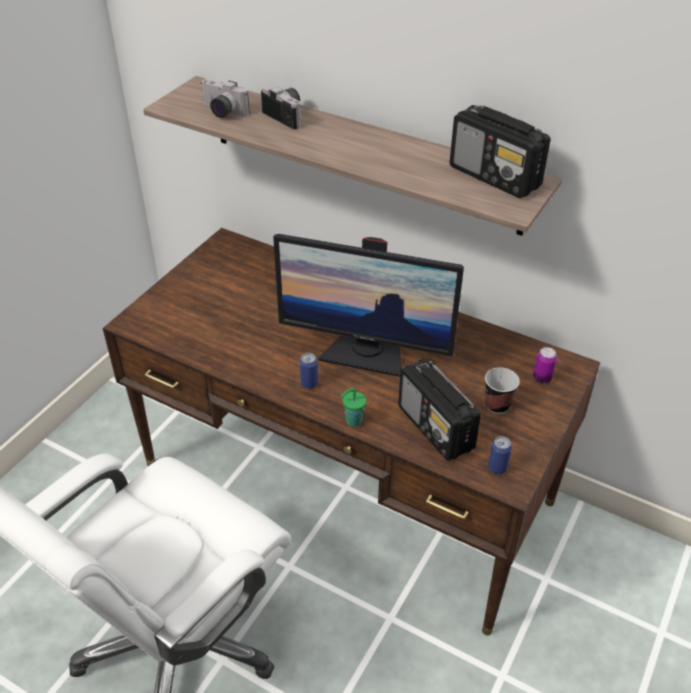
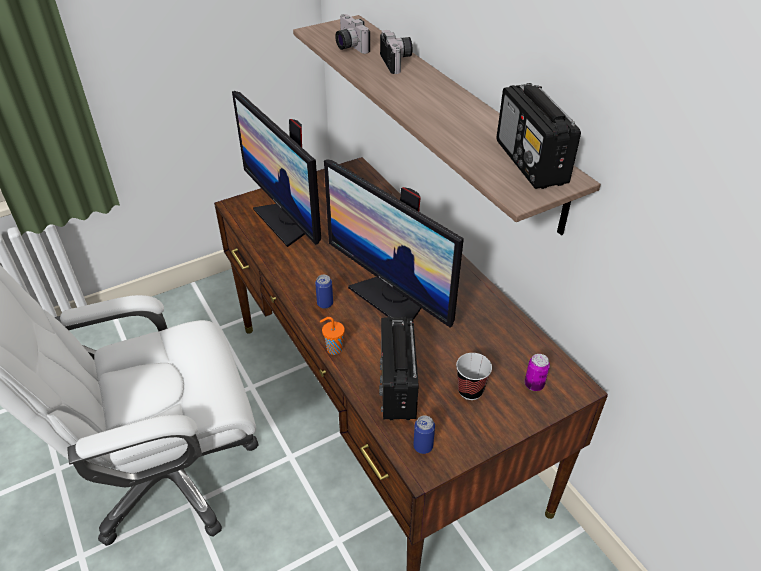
camera: 30 degrees right, 0 degrees up
green cup [340,388,366,427] -> orange cup [320,317,345,355]
none -> monitor [232,91,321,247]

